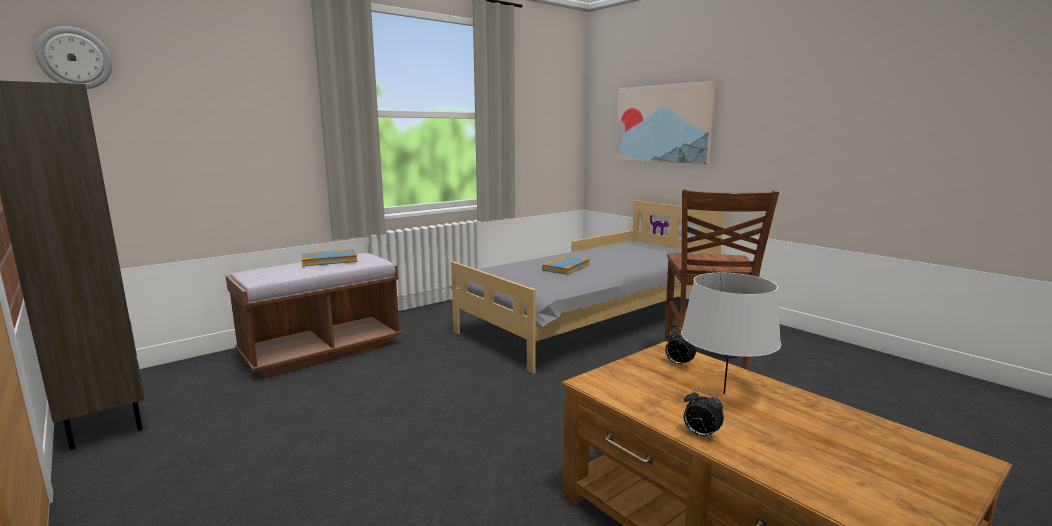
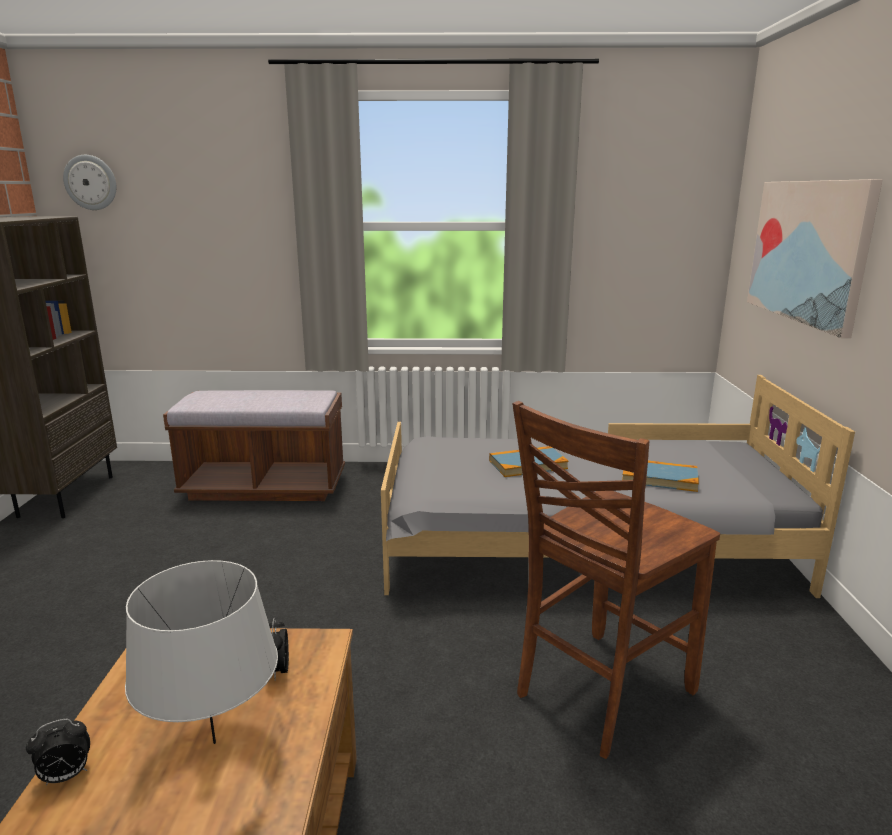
camera: 40 degrees right, 5 degrees up
book [302,249,358,267] -> book moved to [622,461,699,492]
alarm clock [684,388,724,440] -> alarm clock turned 105 degrees counterclockwise [26,719,90,785]

